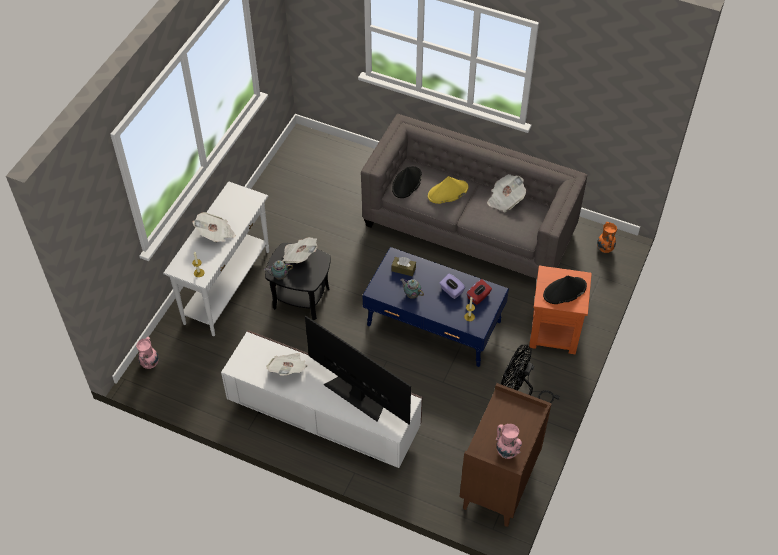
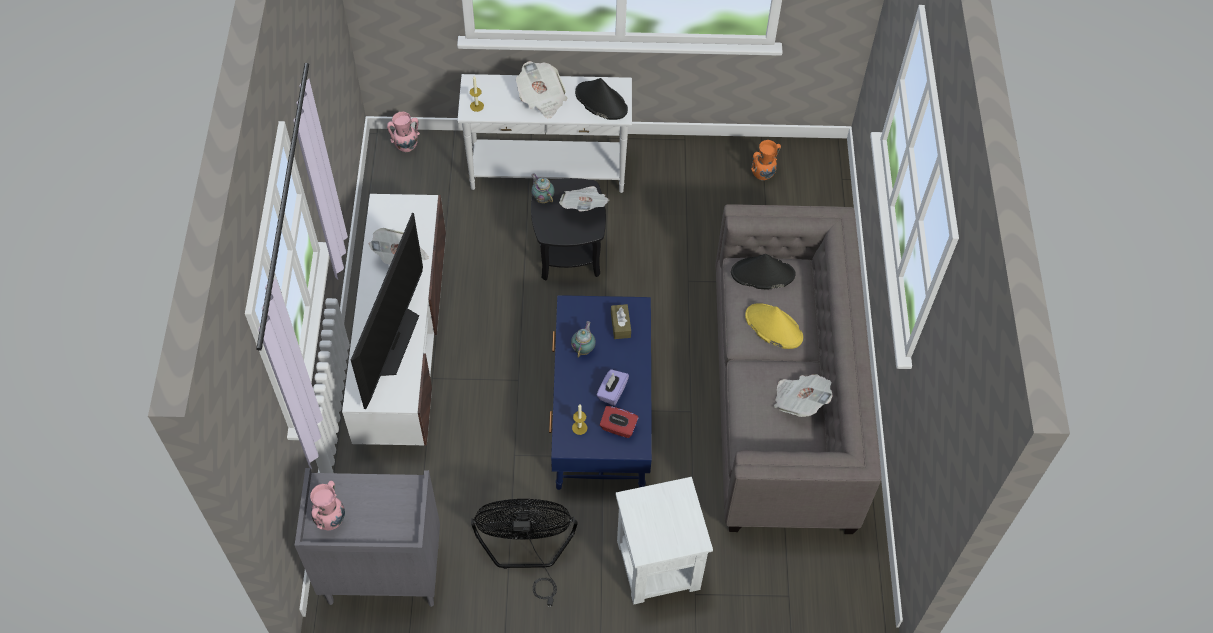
camera: 65 degrees right, 5 degrees up
brown cabinet [459,383,552,527] -> grey cabinet [295,468,440,607]
orange side table [529,265,592,354] -> white side table [615,477,713,604]
black hat [543,276,587,304] -> black hat moved to [575,78,628,120]
orange vase [597,222,617,253] -> orange vase moved to [751,140,781,180]

